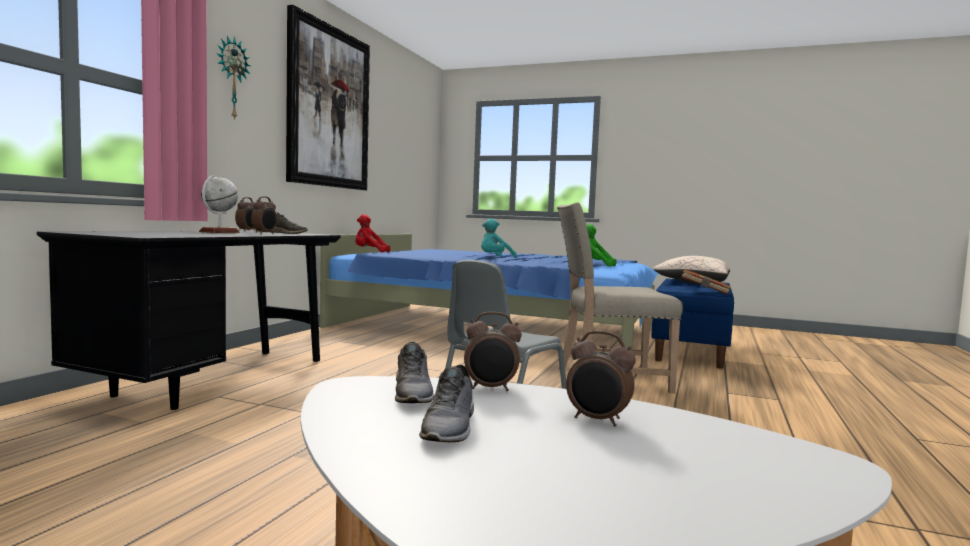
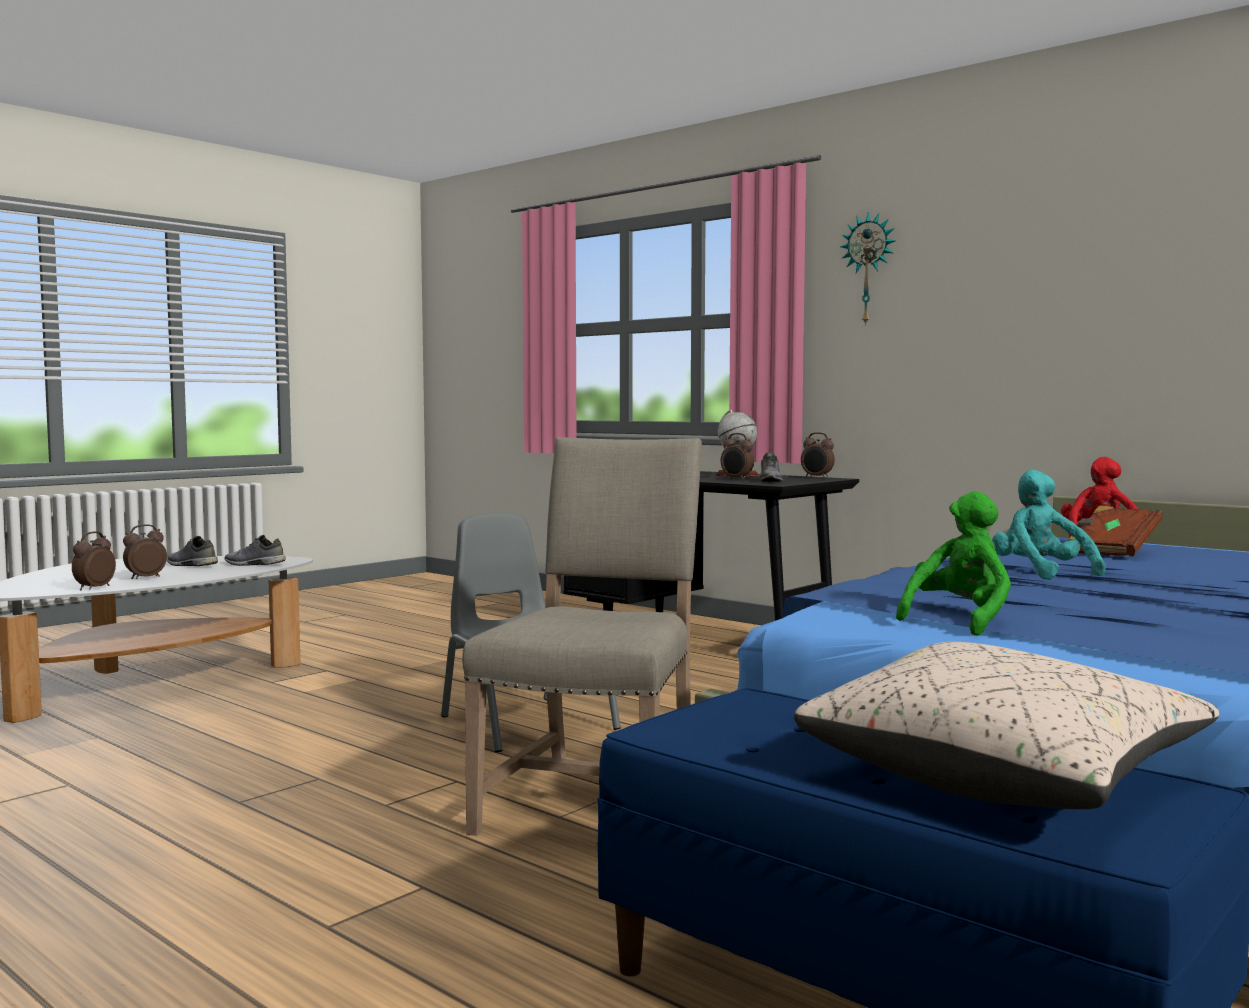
camera: 110 degrees right, 0 degrees up
picture [286,5,370,190] -> none
alarm clock [464,312,522,391] -> alarm clock moved to [72,531,116,590]
brown book [681,269,731,295] -> brown book moved to [1068,505,1162,556]

